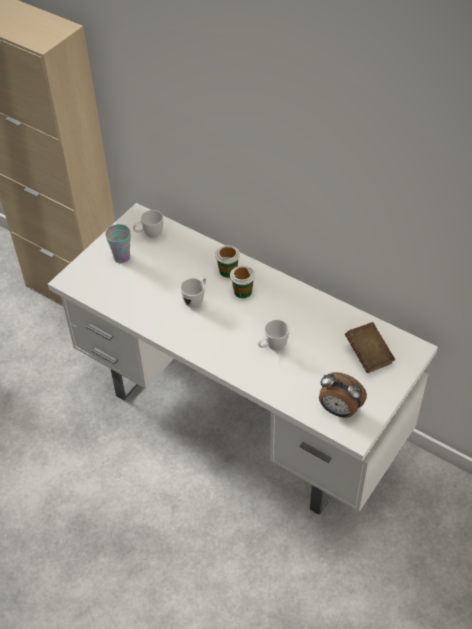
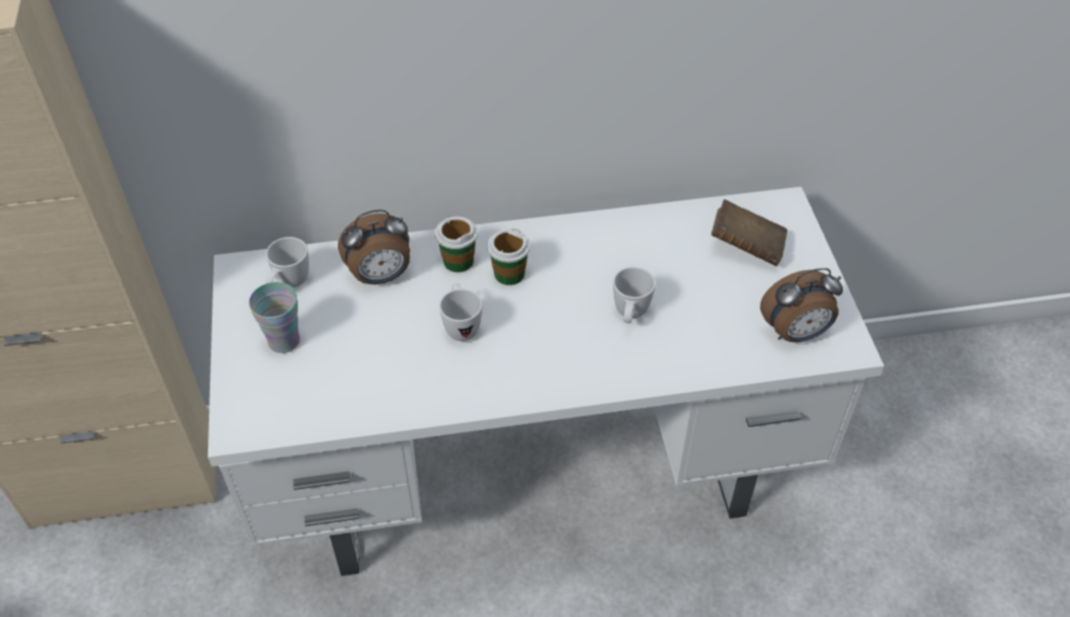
camera: 45 degrees left, 0 degrees up
none -> alarm clock [338,209,410,284]

